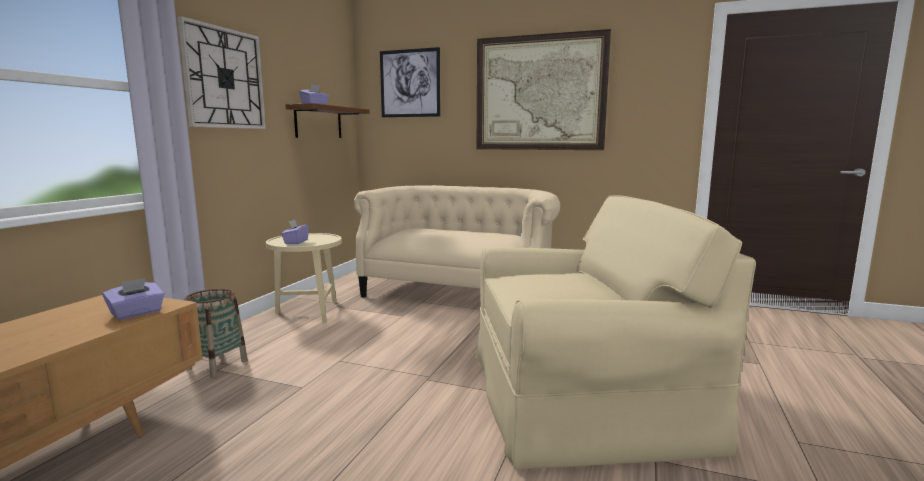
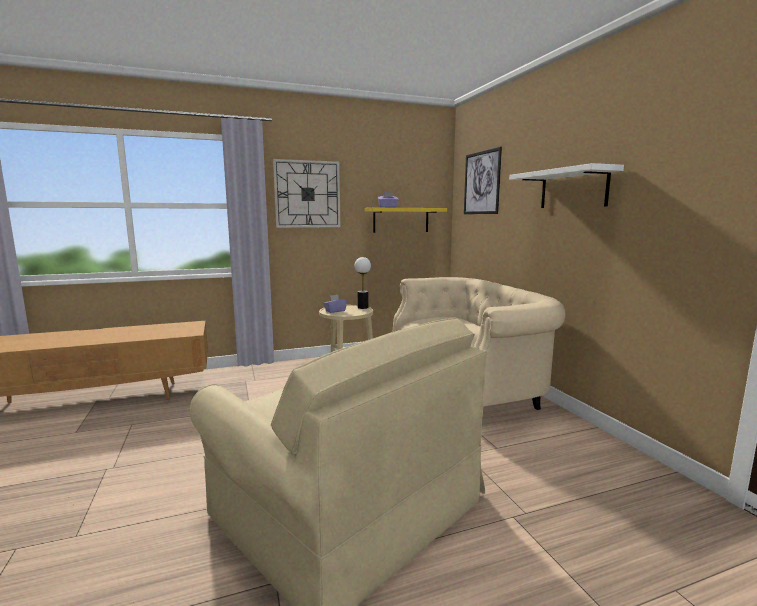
camera: 50 degrees right, 0 degrees up
purple tissue box [103,278,164,320] -> none
basket [184,289,248,377] -> none
brown shelf [286,103,370,138] -> yellow shelf [364,208,447,233]
picture [477,29,611,150] -> white shelf [509,163,624,208]
none -> table lamp [355,257,371,309]

